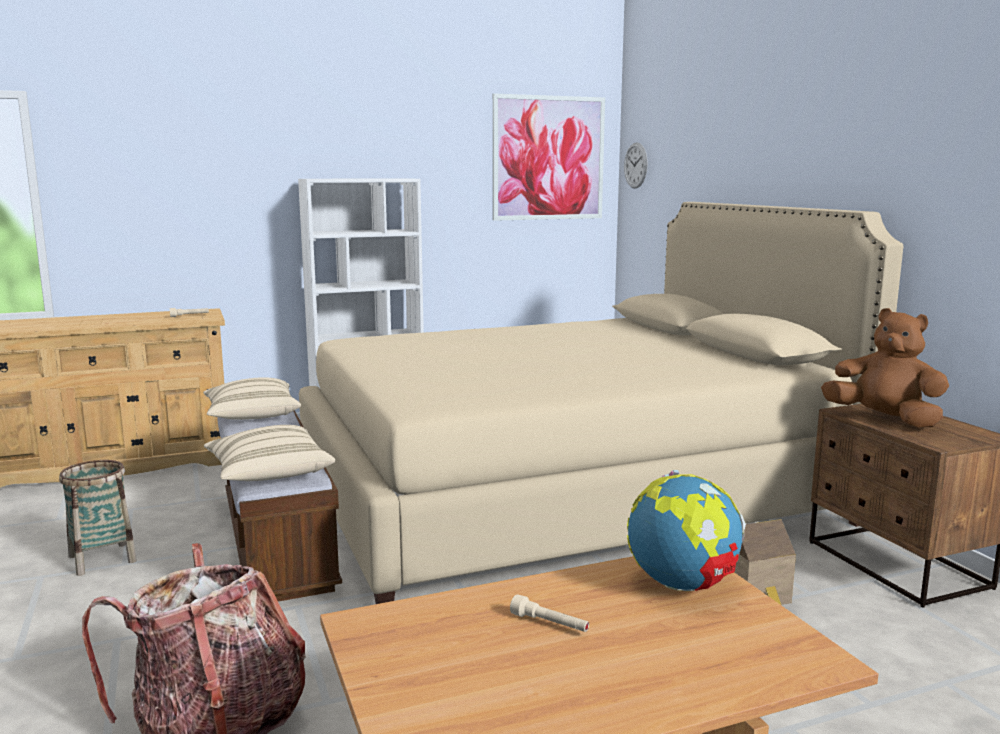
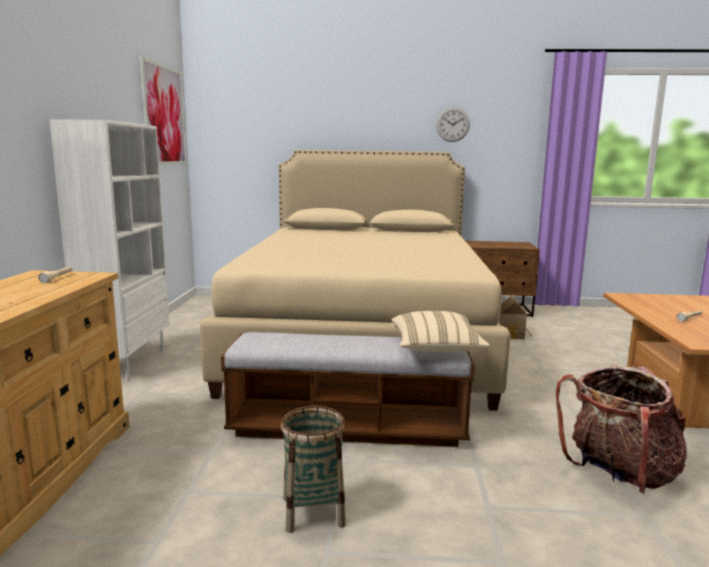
camera: 65 degrees left, 0 degrees up
beige pillow [203,377,301,420] -> none
wall clock [624,142,648,189] -> wall clock moved to [436,108,470,142]
globe [627,470,746,591] -> none
brown plush toy [821,308,949,428] -> none

